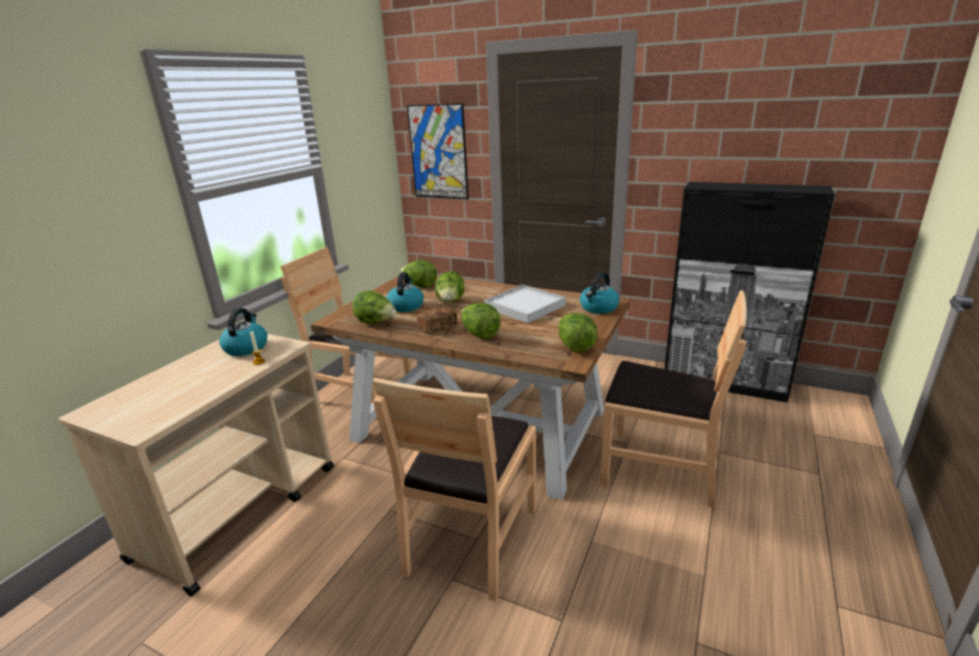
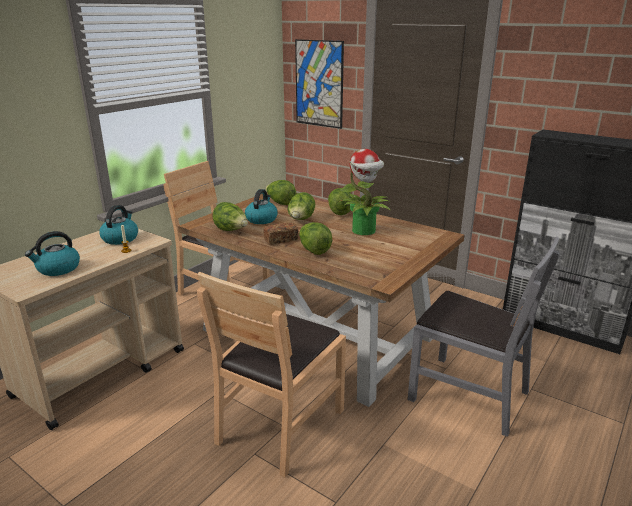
camera: 10 degrees right, 0 degrees up
white tray [484,285,566,323] -> potted plant [339,149,391,235]
lettuce [558,313,598,353] -> lettuce moved to [328,188,352,215]
kettle [580,272,620,314] -> kettle moved to [25,231,80,276]
brown chair [600,290,747,509] -> grey chair [408,237,560,437]

